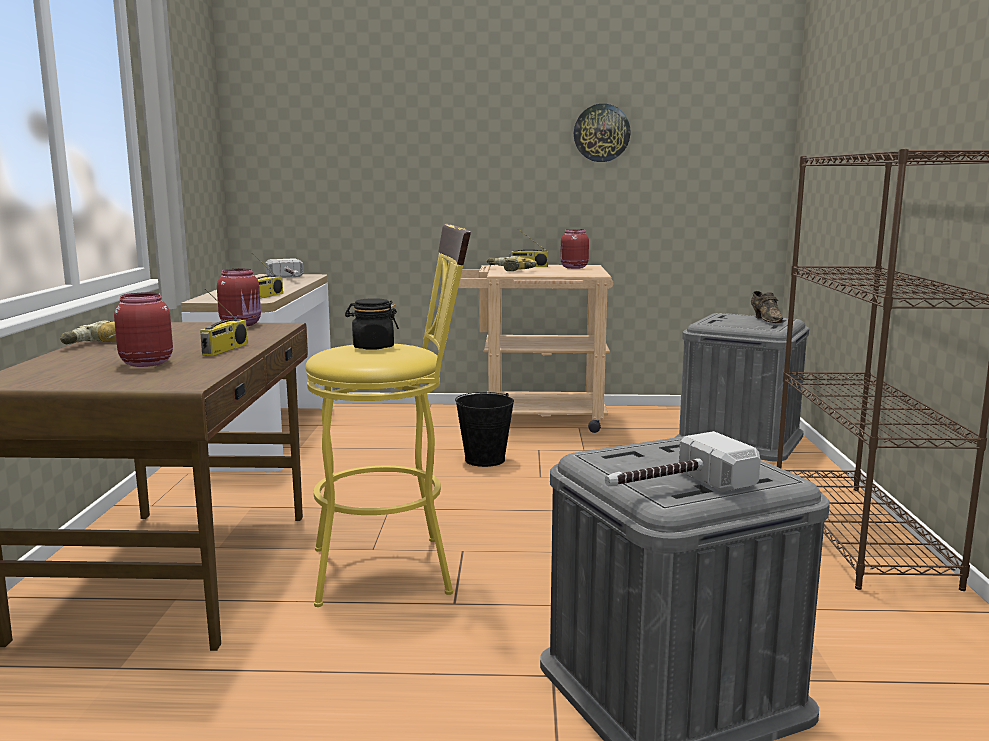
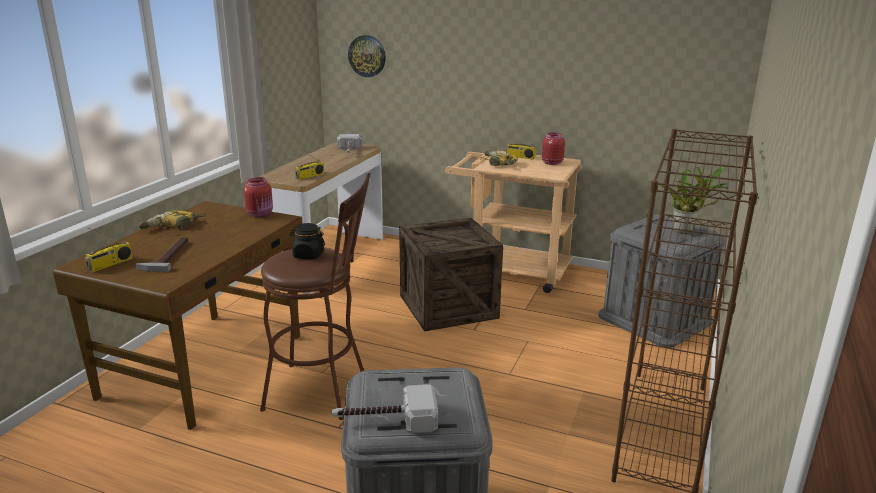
camera: 20 degrees right, 10 degrees up
red jar [114,292,173,367] -> hammer [136,237,188,272]
radio [200,289,248,356] -> radio moved to [85,228,133,272]
yellow stool [305,223,471,607] -> brown stool [260,173,371,420]
black bucket [455,392,514,467] -> crate [399,218,503,331]
wall clock [574,104,631,162] -> wall clock moved to [348,35,386,77]
brown shoe [751,291,783,323] -> potted plant [649,166,727,234]

